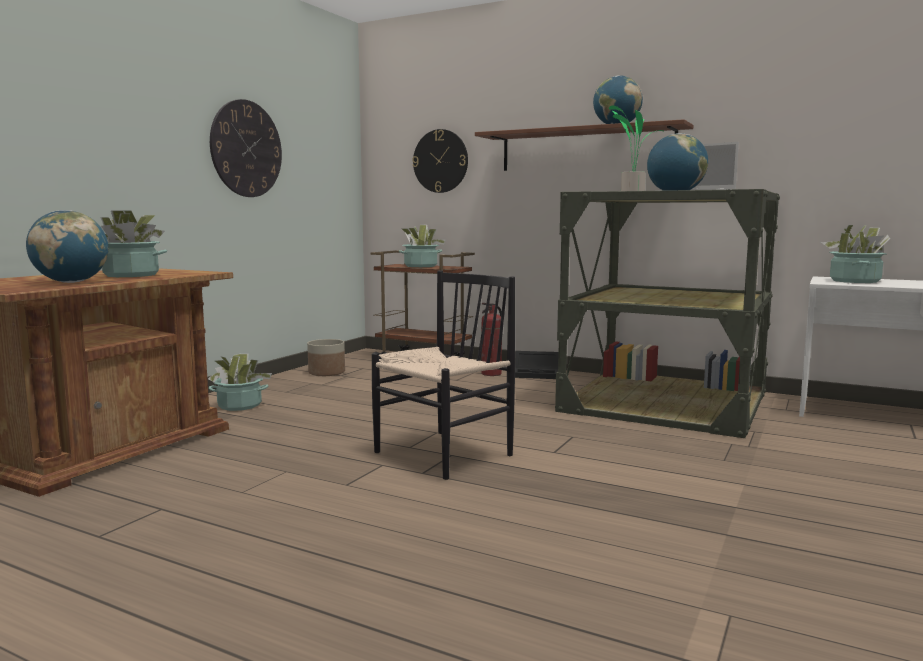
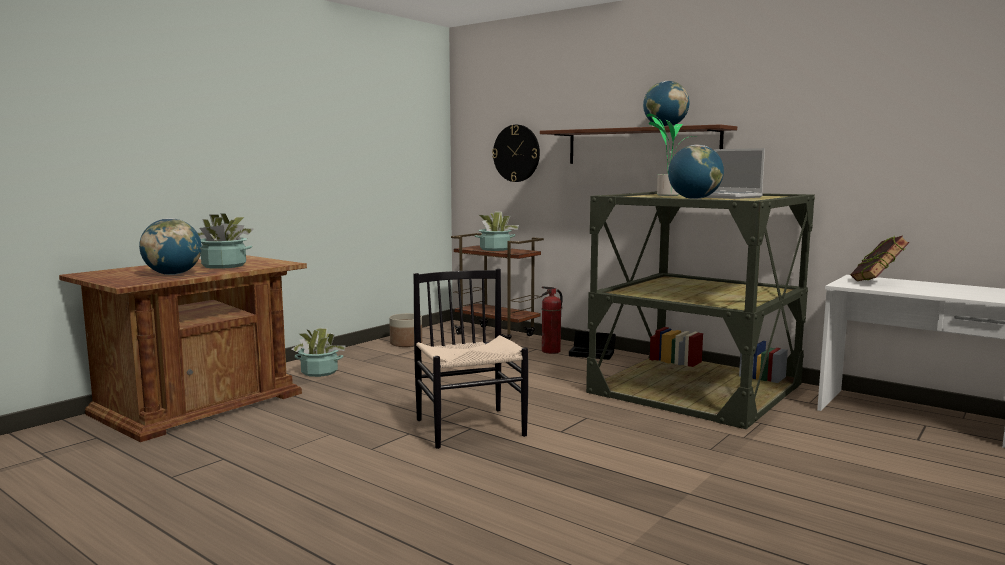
camera: 10 degrees right, 0 degrees up
wall clock [210,99,282,197] -> none
black chair [372,270,515,480] -> black chair turned 75 degrees counterclockwise [414,269,528,449]
potted plant [821,225,890,283] -> book [850,236,910,281]

